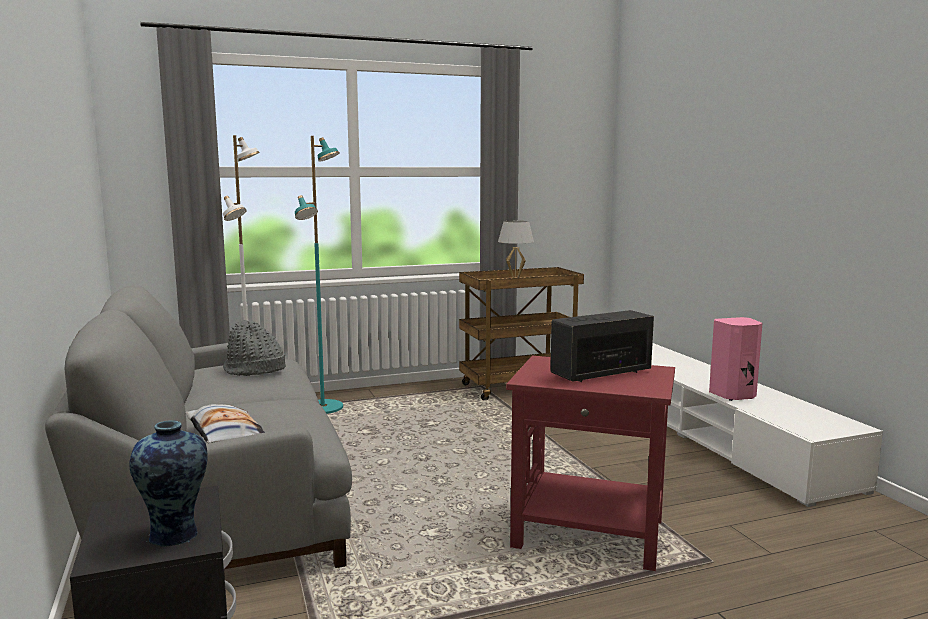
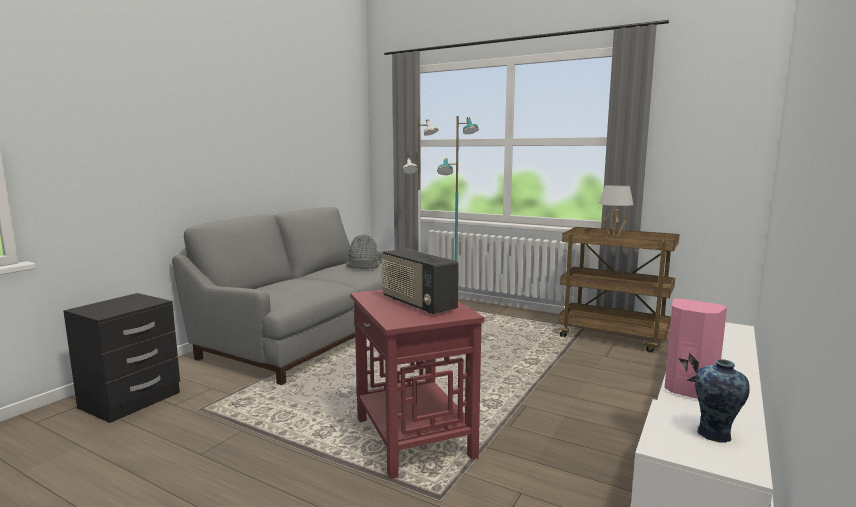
camera: 50 degrees right, 0 degrees up
vase [129,420,208,547] -> vase moved to [695,359,750,443]
pillow [185,404,265,443] -> none
radio [550,310,654,382] -> radio turned 150 degrees counterclockwise [381,249,459,314]

